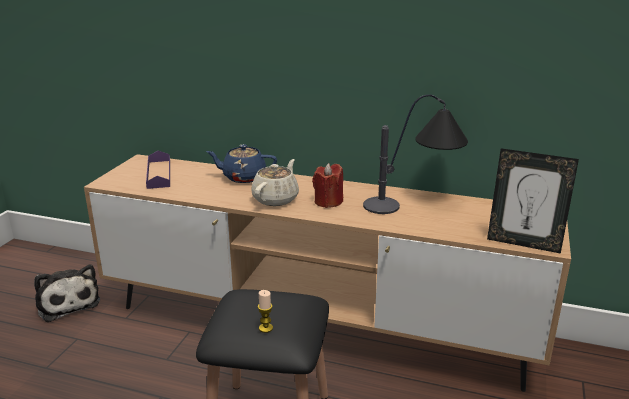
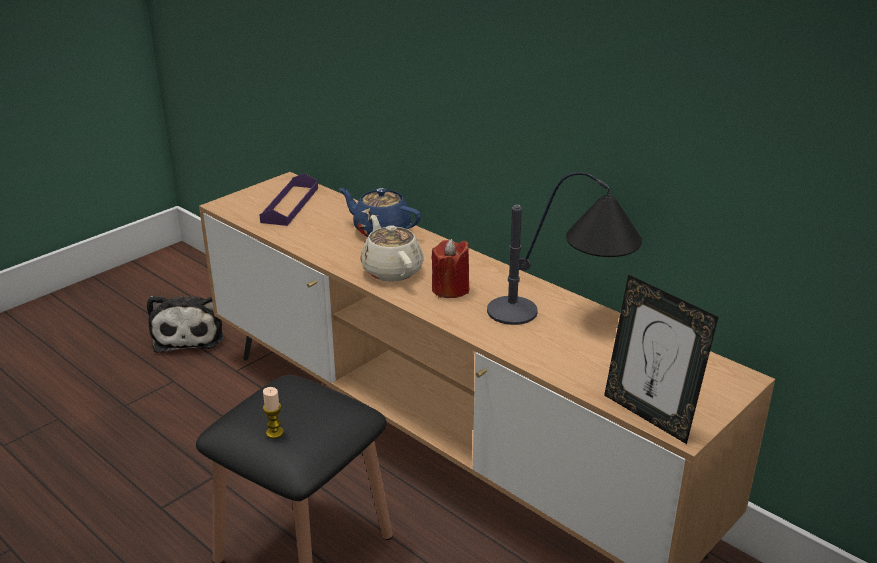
camera: 25 degrees right, 5 degrees up
beige teapot [251,159,299,206] -> beige teapot turned 75 degrees counterclockwise [360,215,424,282]

